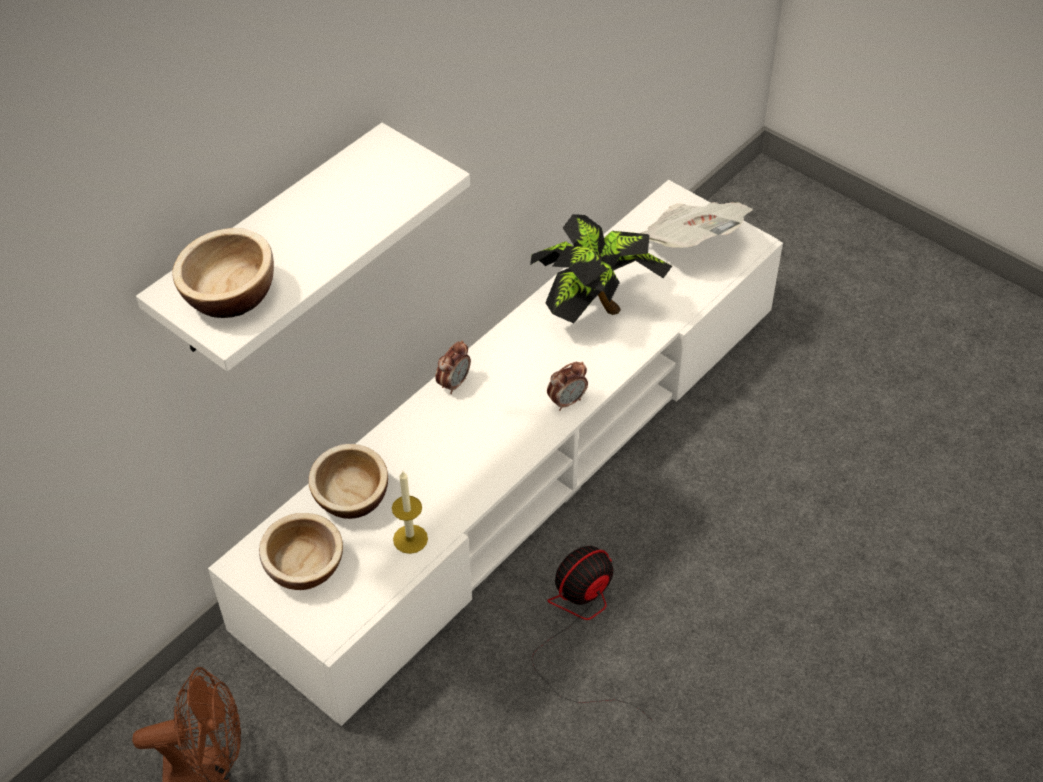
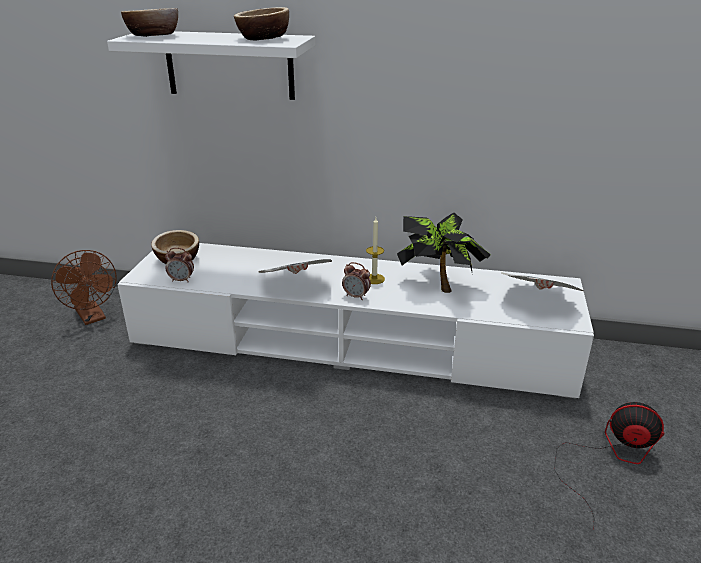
camera: 60 degrees right, 20 degrees down
bowl [308,444,388,519] -> bowl moved to [234,7,289,40]
candle [392,470,428,554] -> candle moved to [366,217,385,284]
alarm clock [435,340,471,394] -> alarm clock moved to [165,248,194,283]
fan [532,546,654,723] -> fan moved to [554,402,664,529]
none -> newspaper [259,259,332,274]

